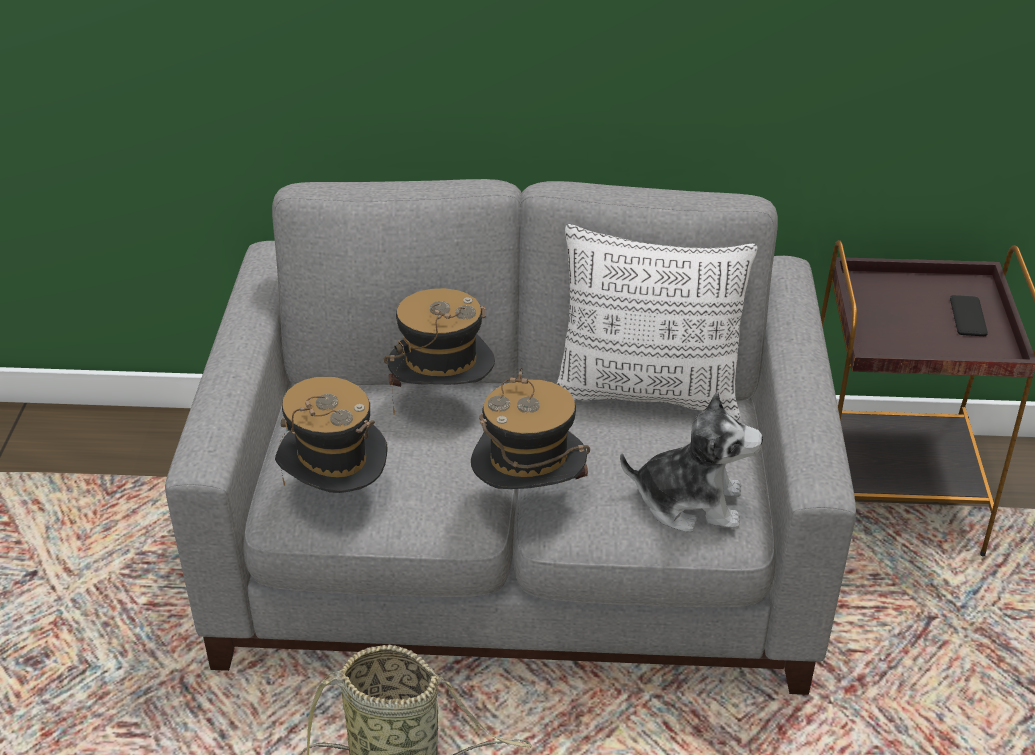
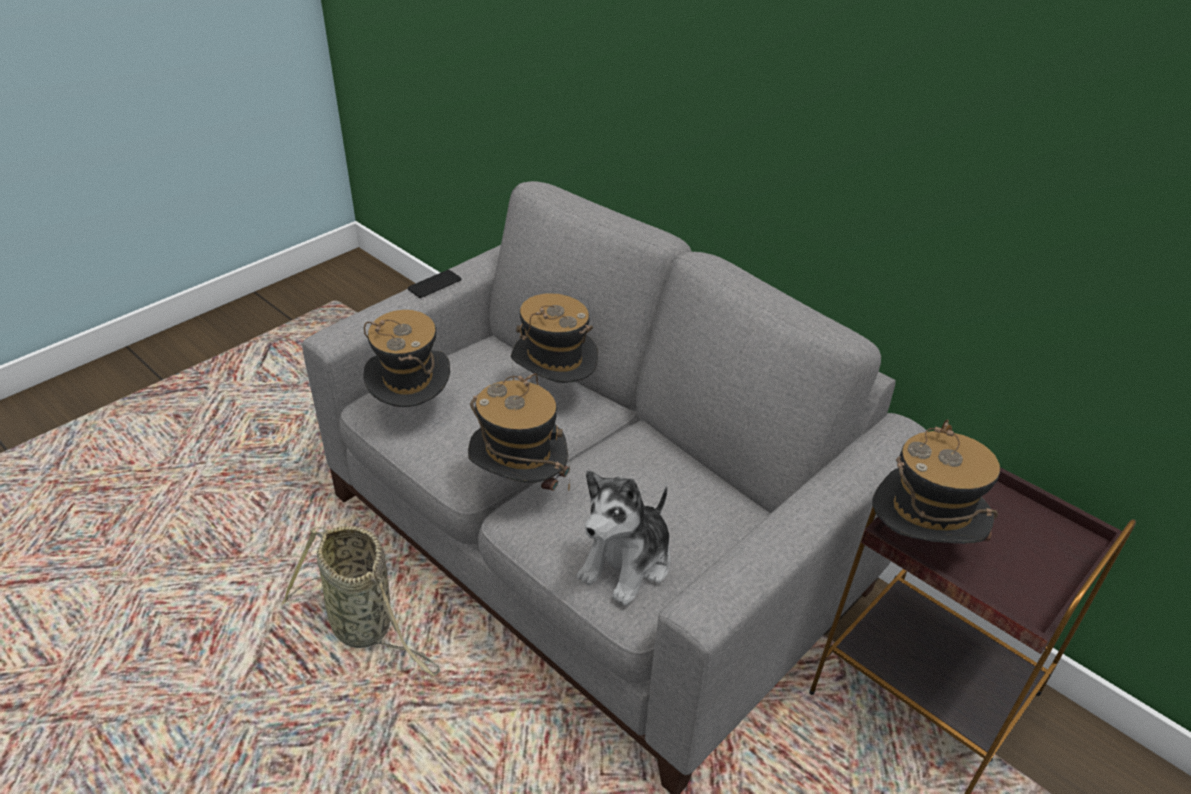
camera: 40 degrees right, 0 degrees up
pillow [557,224,758,420] -> none
plush toy [620,392,763,533] -> plush toy turned 75 degrees clockwise [577,470,671,606]
phone [950,295,988,336] -> phone moved to [408,270,461,298]
none -> hat [872,419,1000,544]

